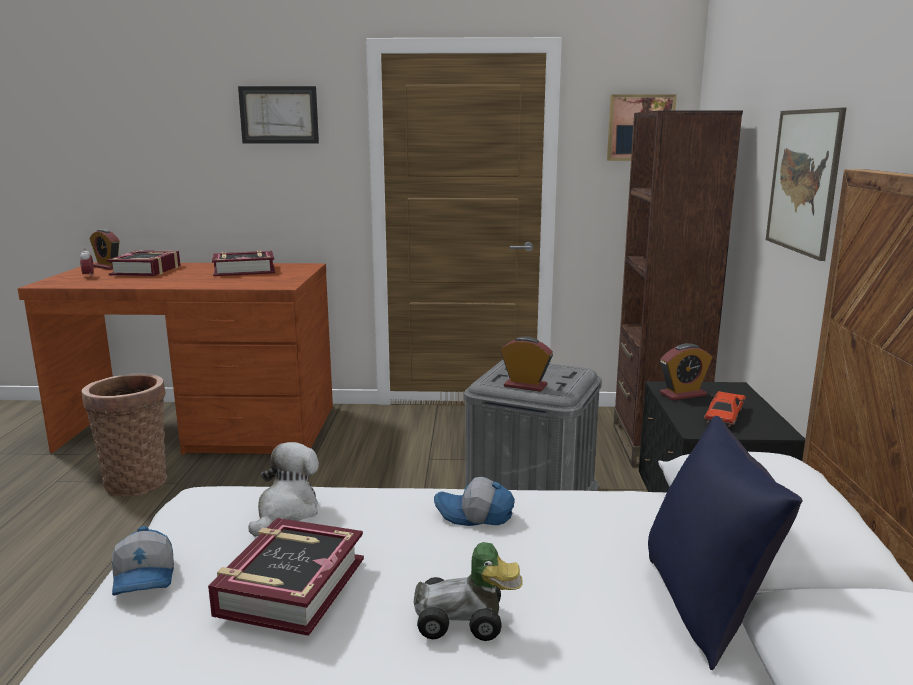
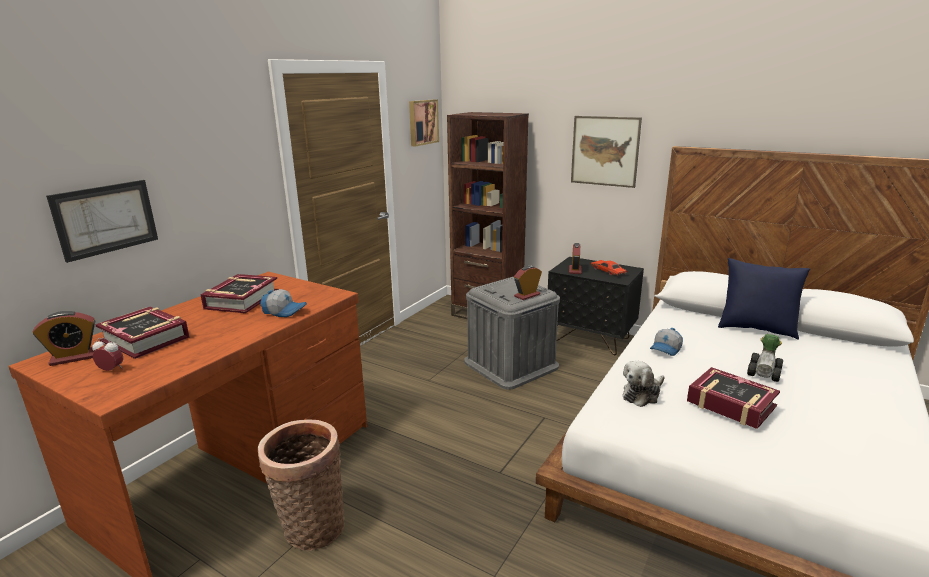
camera: 60 degrees left, 5 degrees up
cap [111,526,174,596] -> cap moved to [260,289,307,317]
picture [238,86,319,144] -> picture moved to [46,180,158,263]
plush toy [248,442,319,537] -> plush toy turned 90 degrees counterclockwise [622,361,665,407]

